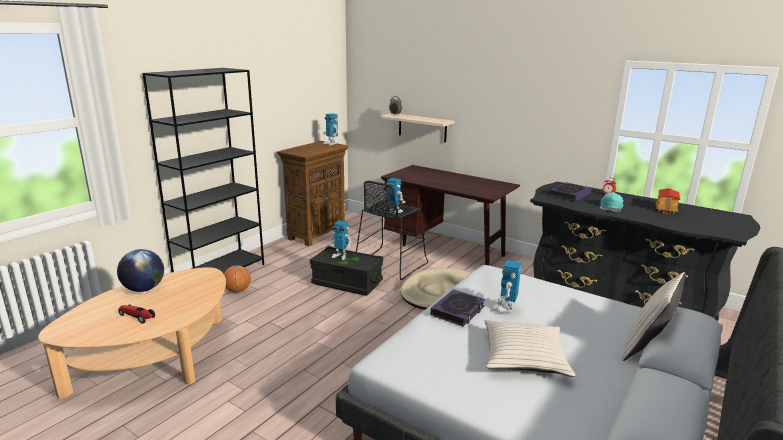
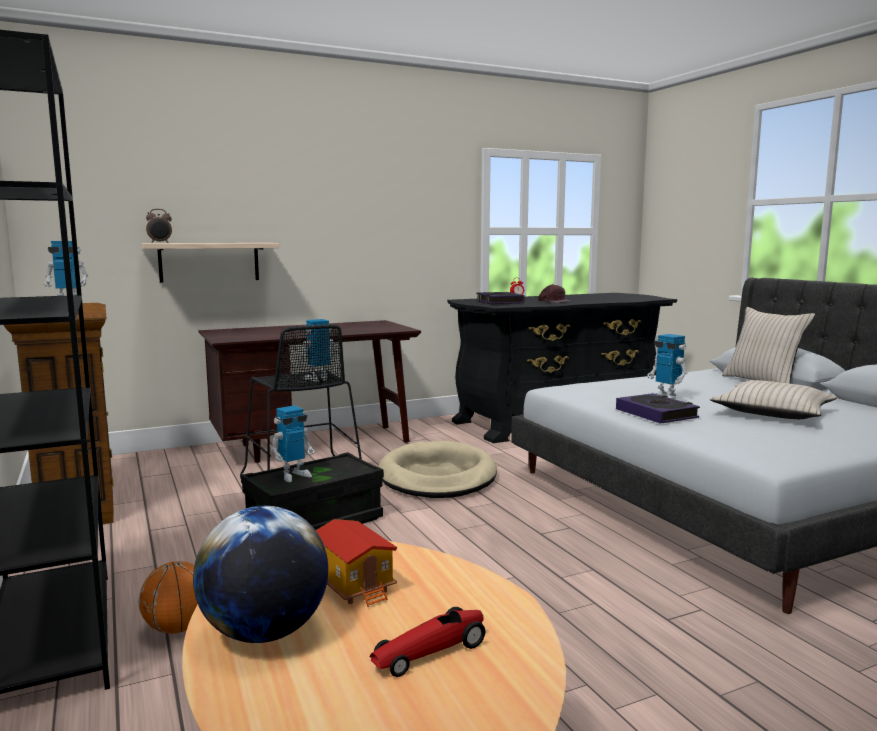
camera: 60 degrees left, 10 degrees down
turquoise cap [600,192,624,212] -> brown cap [538,284,572,303]
toy house [656,188,680,215] -> toy house moved to [316,519,398,607]

